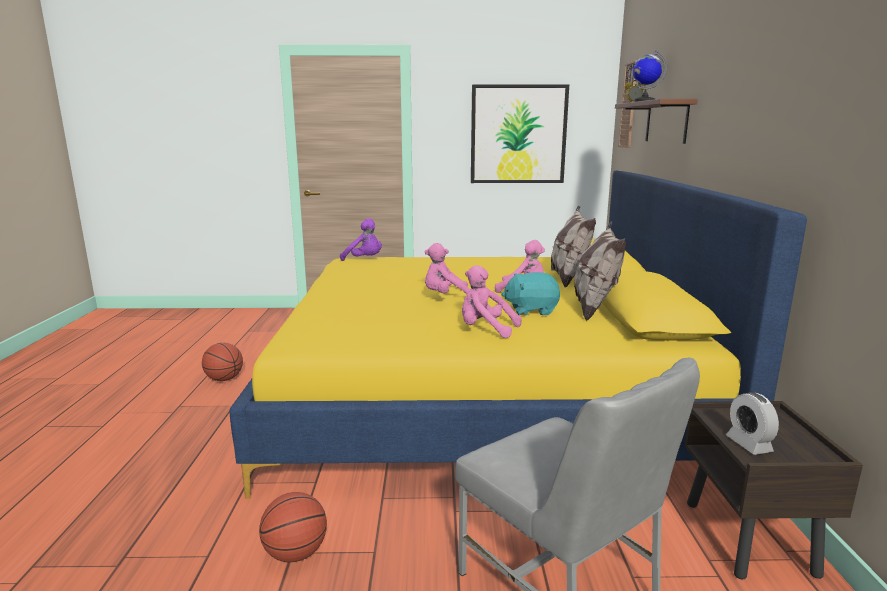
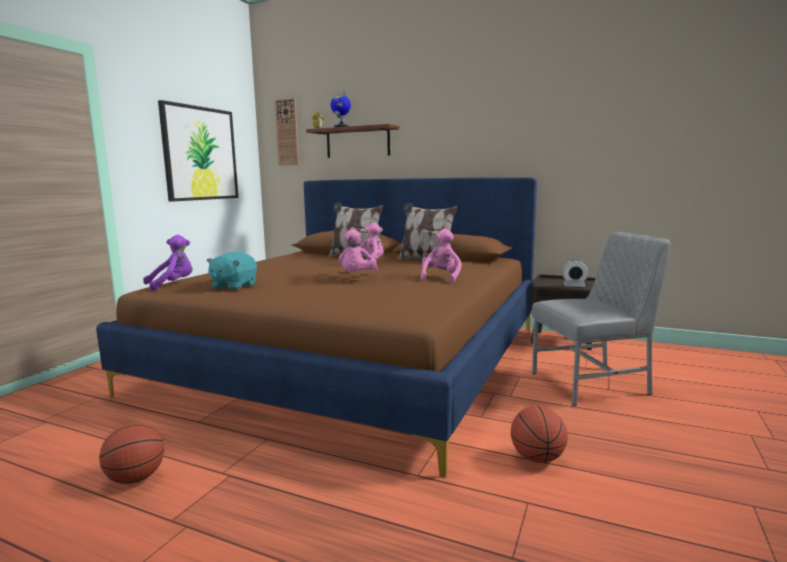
camera: 65 degrees left, 5 degrees down
yellow bed [230,171,807,499] -> brown bed [96,177,537,478]
pink plush toy [462,265,522,338] -> pink plush toy turned 150 degrees clockwise [421,229,462,284]
turquoise plush toy [501,272,560,315] -> turquoise plush toy moved to [207,252,257,291]

